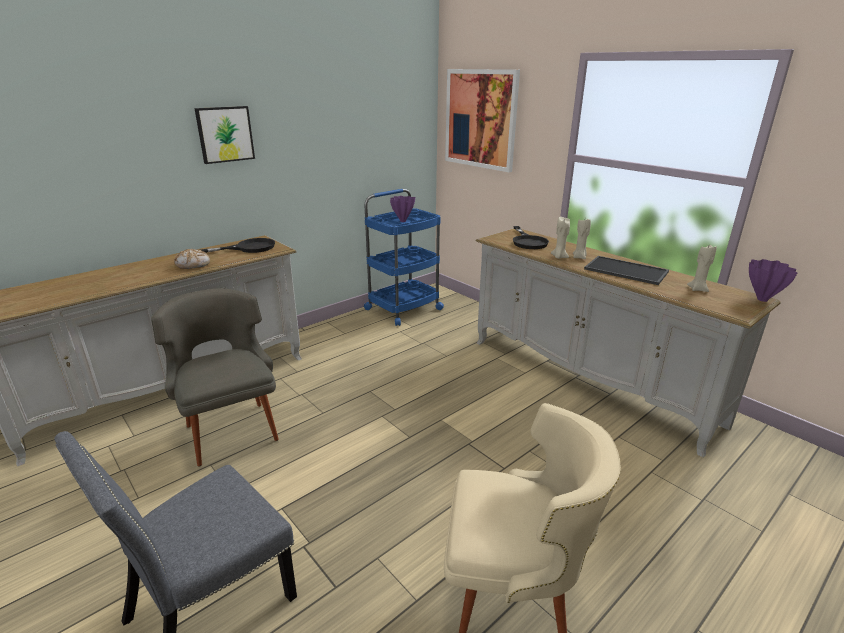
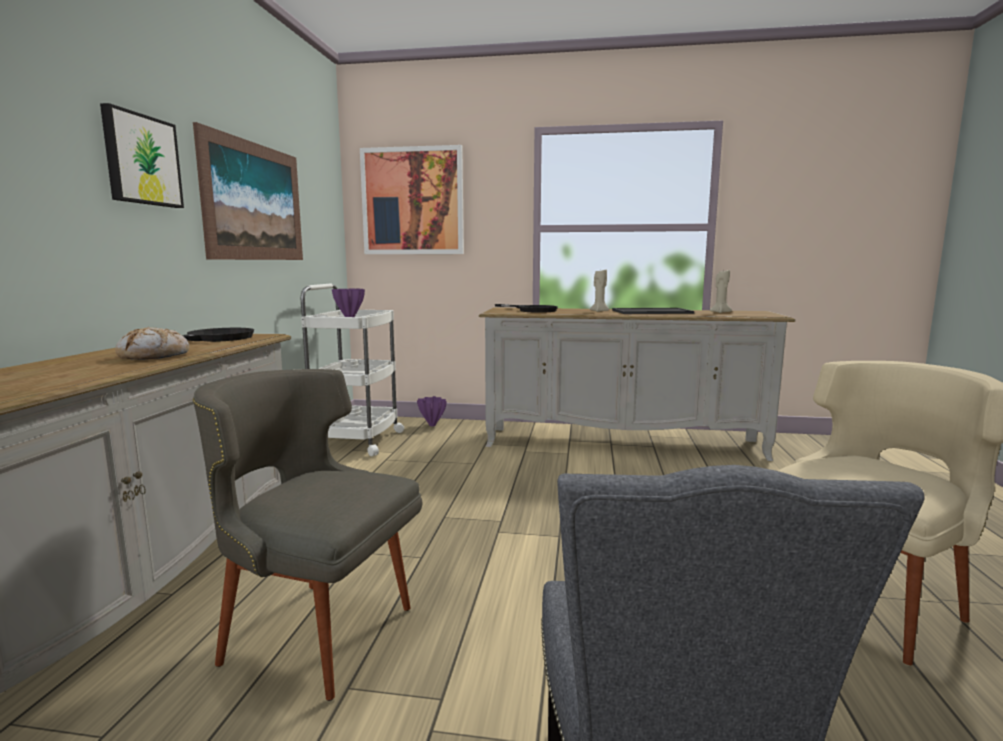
camera: 40 degrees left, 15 degrees down
blue cart [364,189,444,326] -> white cart [301,283,404,456]
beige candle [551,217,570,259] -> none
purple vase [749,259,797,302] -> purple vase moved to [417,396,447,426]
none -> picture [193,122,303,260]

